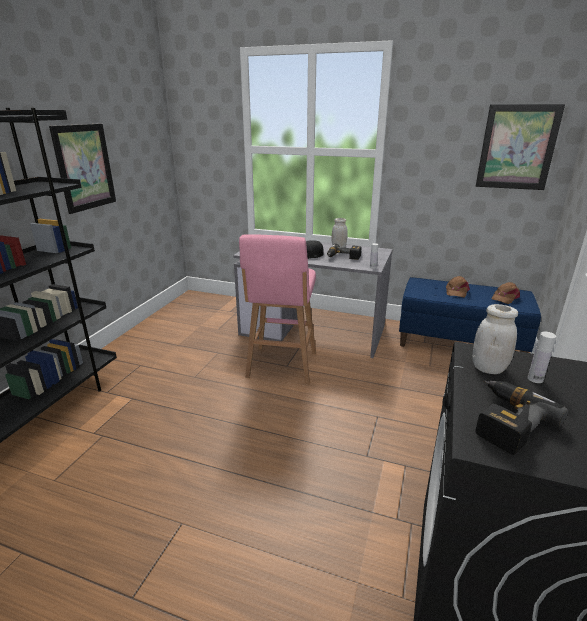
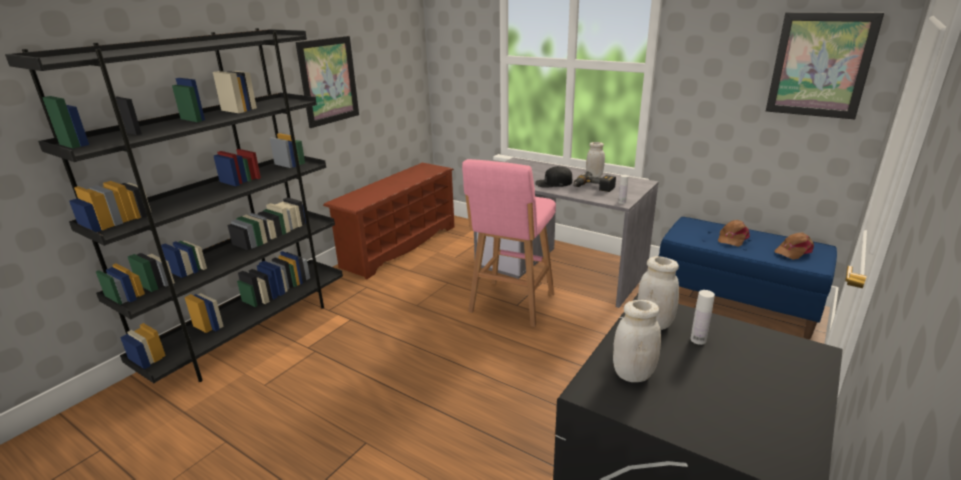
camera: 15 degrees right, 0 degrees up
power drill [475,381,568,455] -> white jar [613,300,661,382]
none -> brown shoe rack [323,163,455,280]

